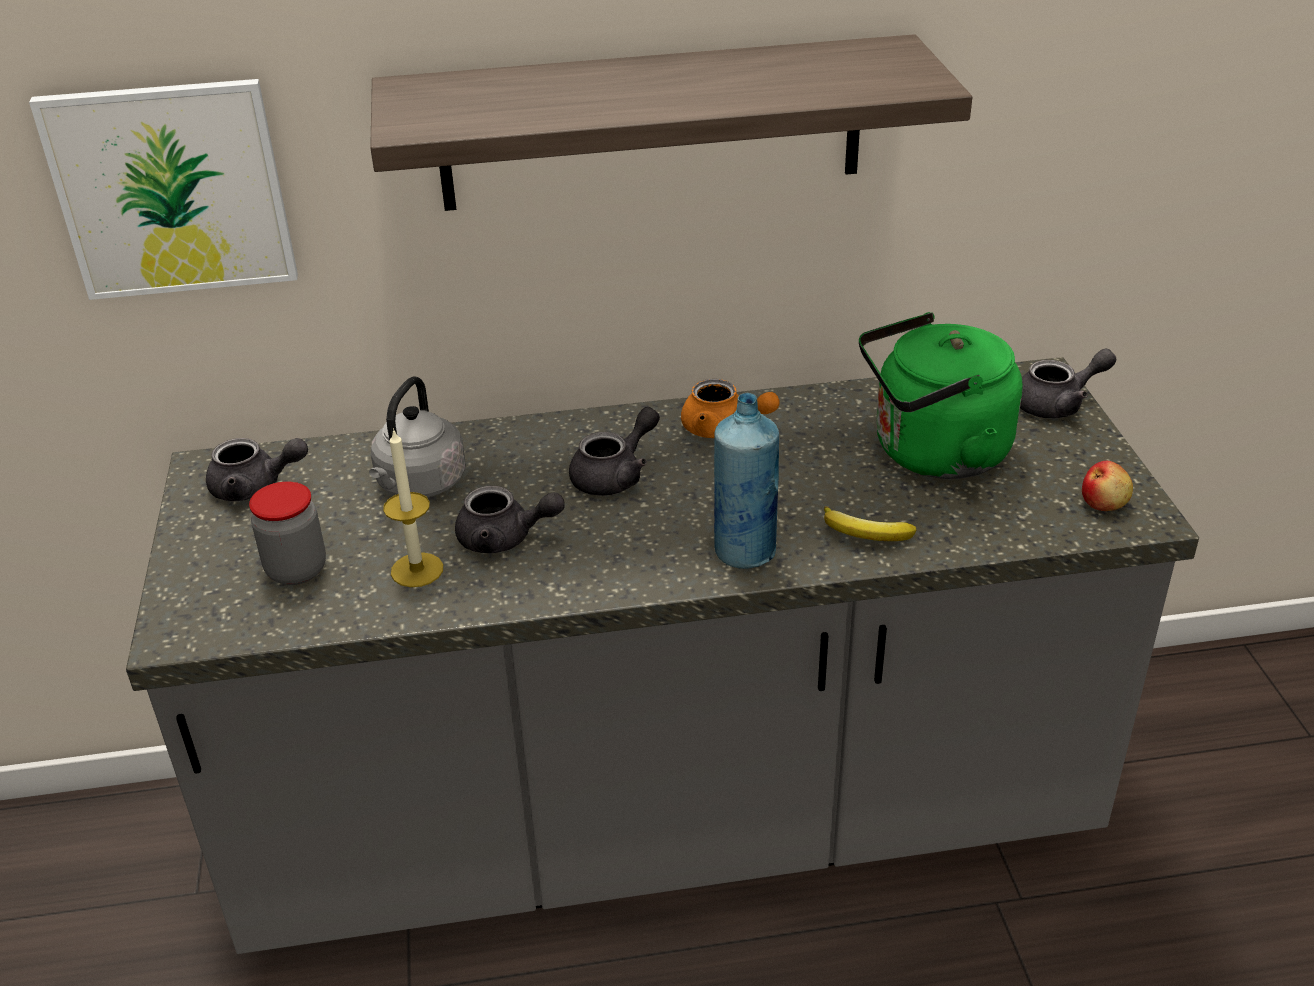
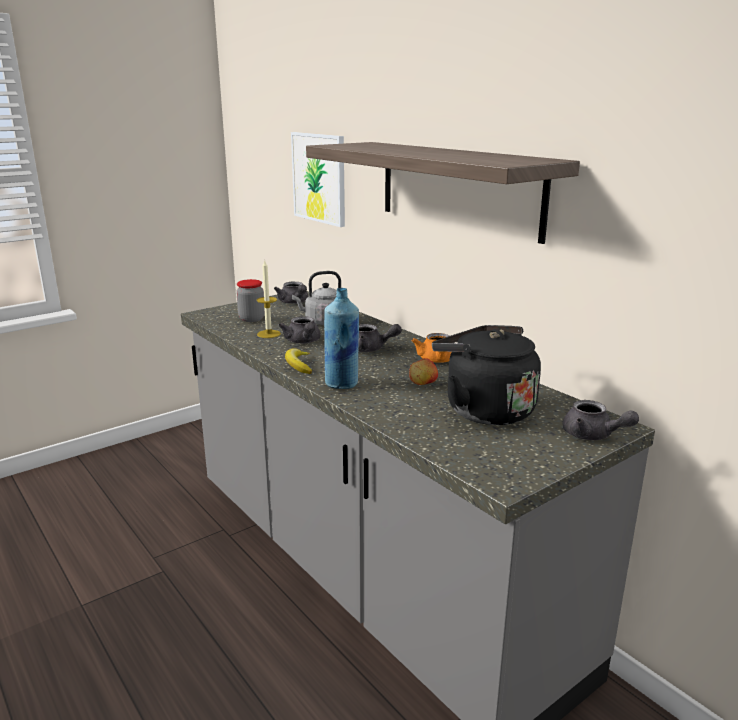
camera: 60 degrees right, 15 degrees down
banana [824,506,917,541] -> banana moved to [285,348,312,374]
green kettle [859,312,1023,479] -> black kettle [432,325,541,425]
apple [1082,461,1133,511] -> apple moved to [409,358,438,385]

